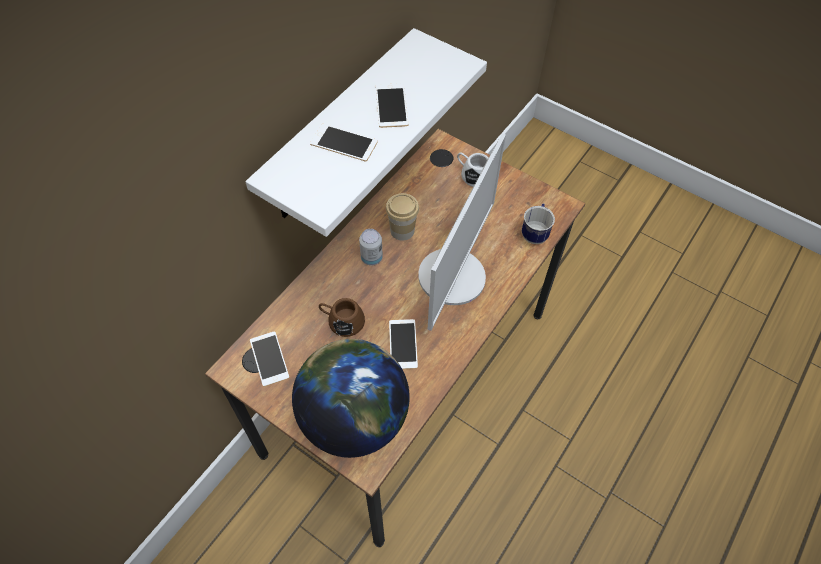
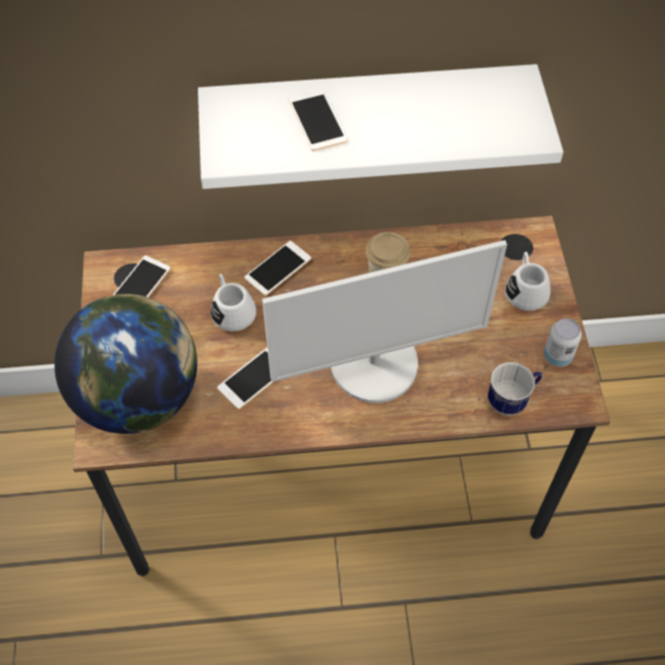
camera: 50 degrees right, 0 degrees up
brown mug [319,298,365,337] -> white mug [211,274,256,332]
can [359,229,383,265] -> can moved to [544,318,582,367]
phone [376,83,408,128] -> phone moved to [244,241,311,296]

